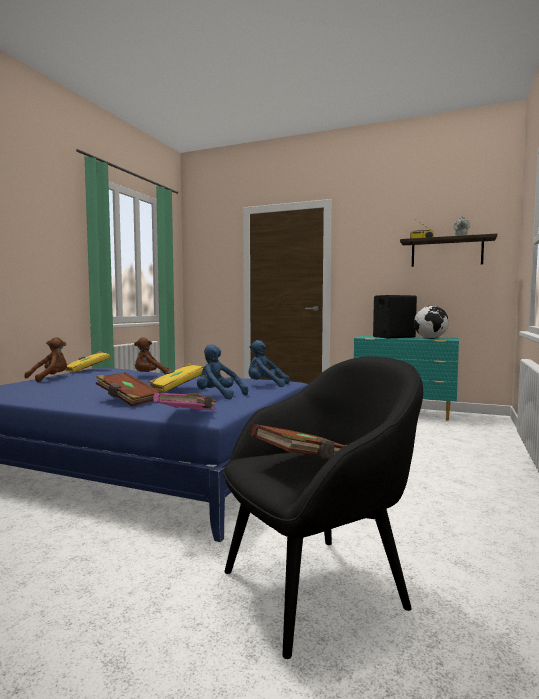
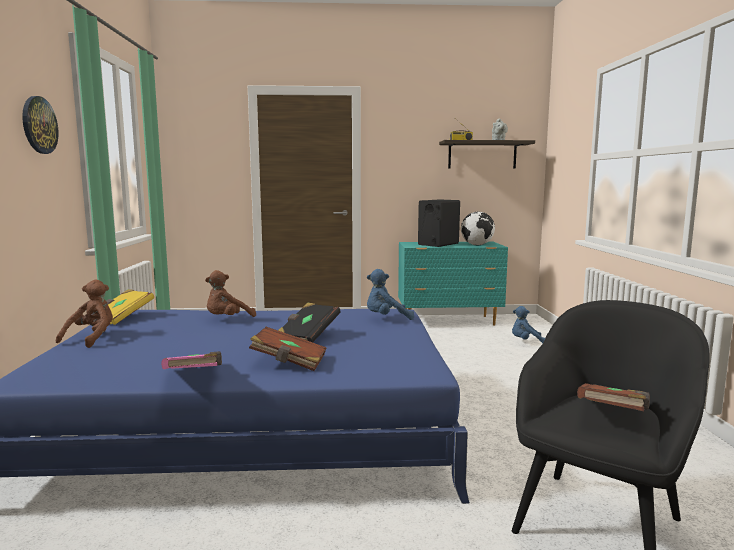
camera: 25 degrees left, 5 degrees up
yellow book [149,363,204,392] -> black book [278,302,340,342]
pink book [153,393,216,410] -> pink book moved to [161,351,222,369]
blue plush toy [197,344,248,399] -> blue plush toy moved to [512,306,545,343]
none -> wall clock [22,96,59,154]

